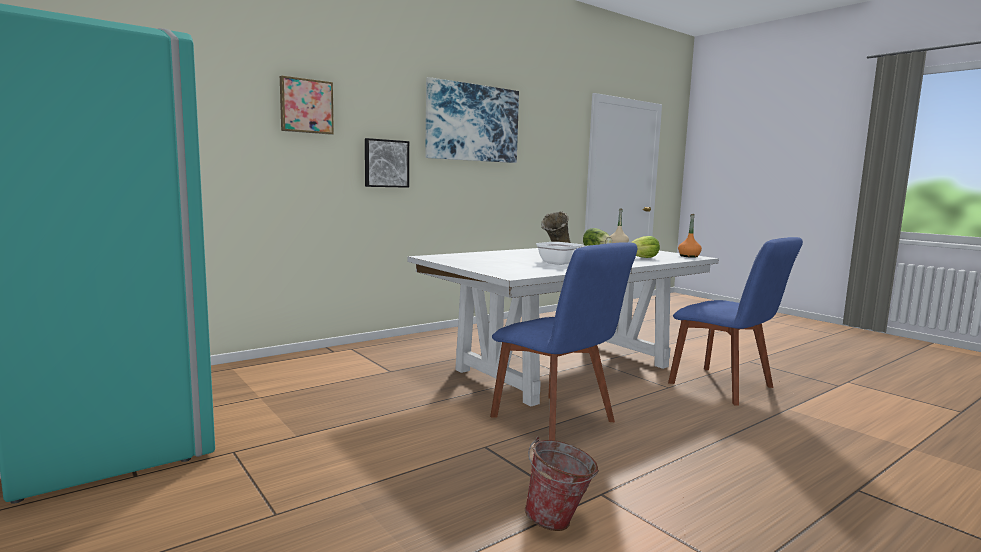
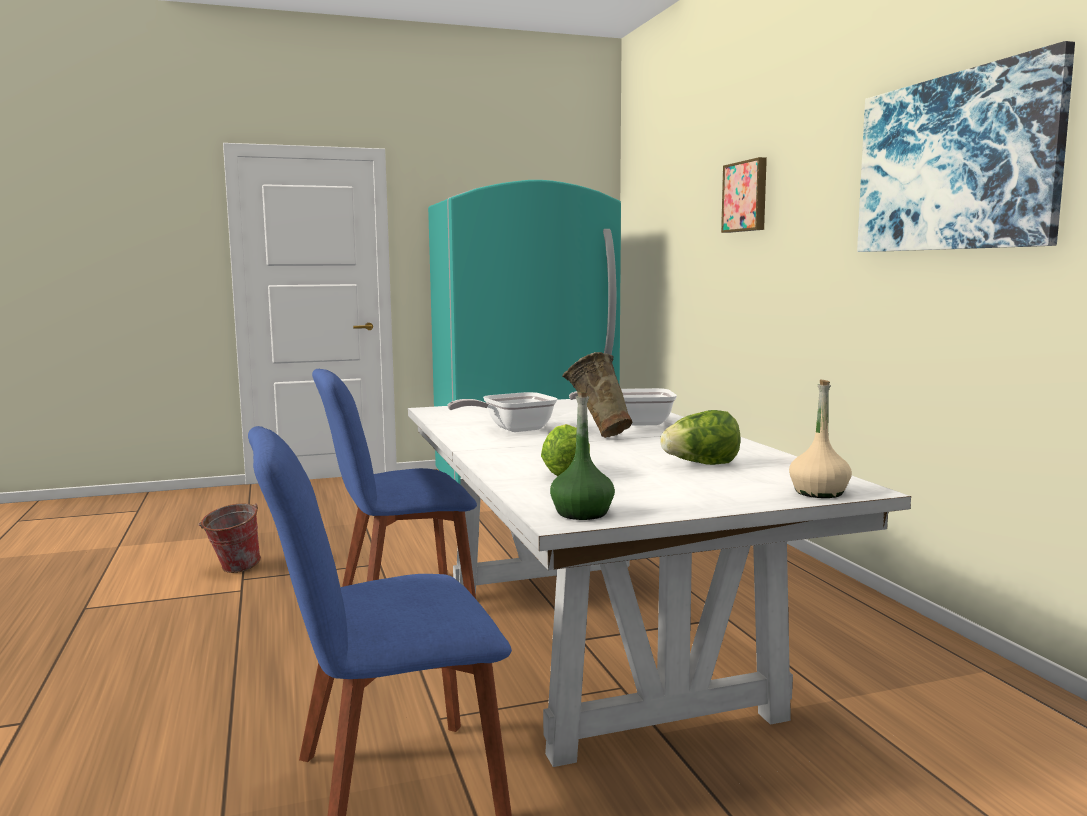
camera: 110 degrees right, 0 degrees up
picture [365,138,409,188] -> none
orange bottle [678,214,702,258] -> green bottle [550,392,615,520]
none -> frying pan [569,388,677,426]

